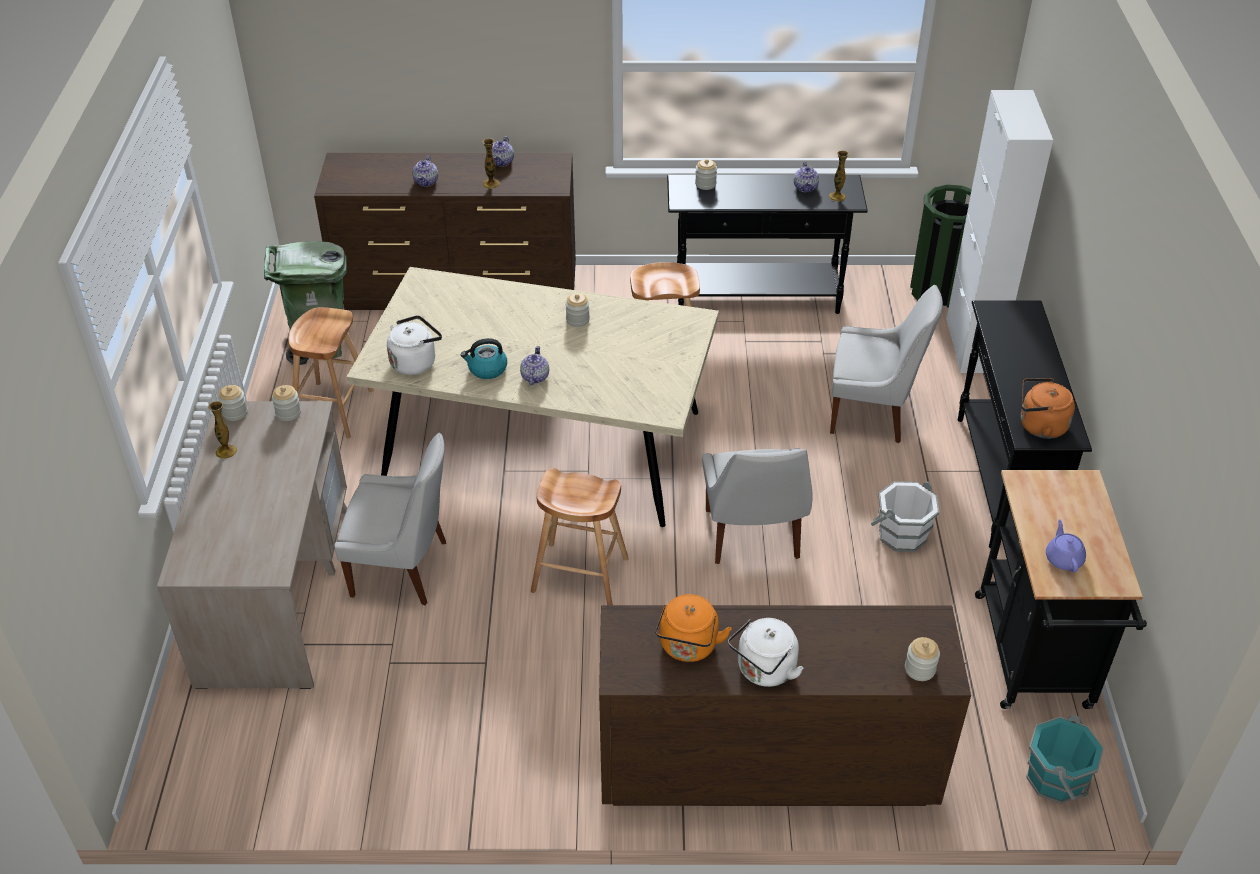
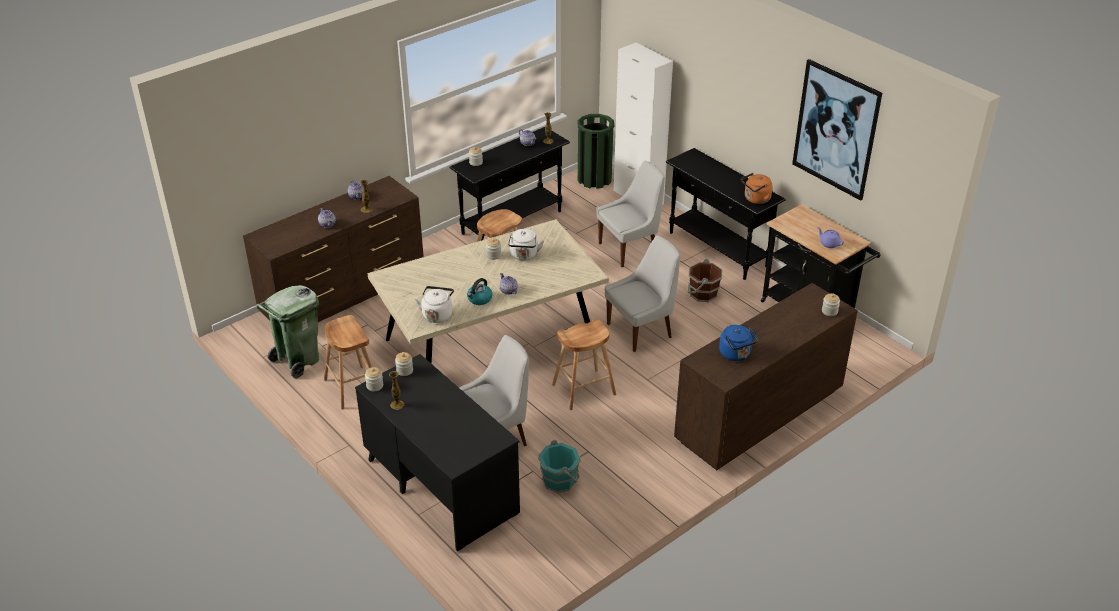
camera: 40 degrees left, 5 degrees down
beige desk [157,401,347,689] -> black desk [355,354,520,551]
orange kettle [655,594,732,662] -> blue kettle [719,325,759,361]
white chair [702,448,812,564] -> white chair turned 75 degrees counterclockwise [605,235,680,352]
white kettle [728,618,803,687] -> white kettle moved to [508,229,544,260]
white bucket [871,481,940,552] -> brown bucket [688,258,722,302]
turquoise bucket [1026,715,1104,804] -> turquoise bucket moved to [538,440,581,493]
none -> picture [792,59,882,201]

